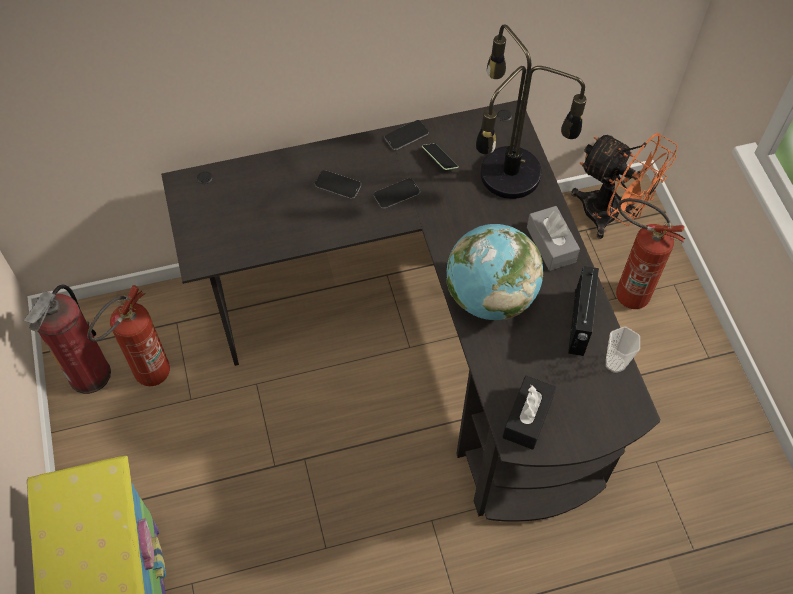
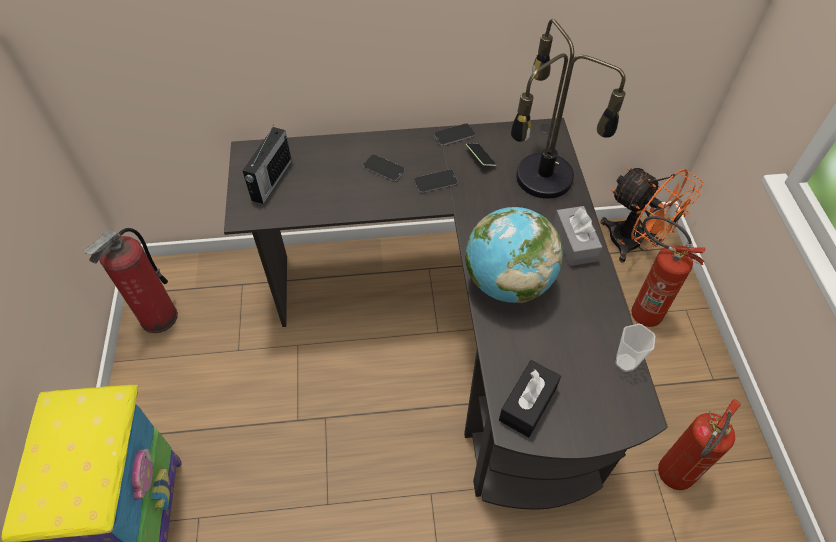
camera: 10 degrees right, 5 degrees down
fire extinguisher [88,285,170,386] -> fire extinguisher moved to [658,399,741,490]
radio [568,266,599,356] -> radio moved to [242,126,292,204]

